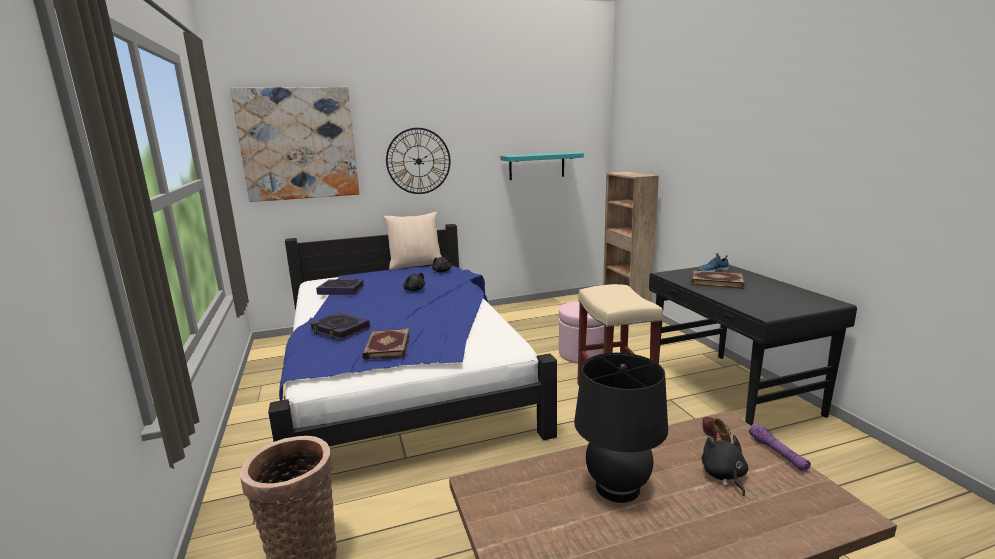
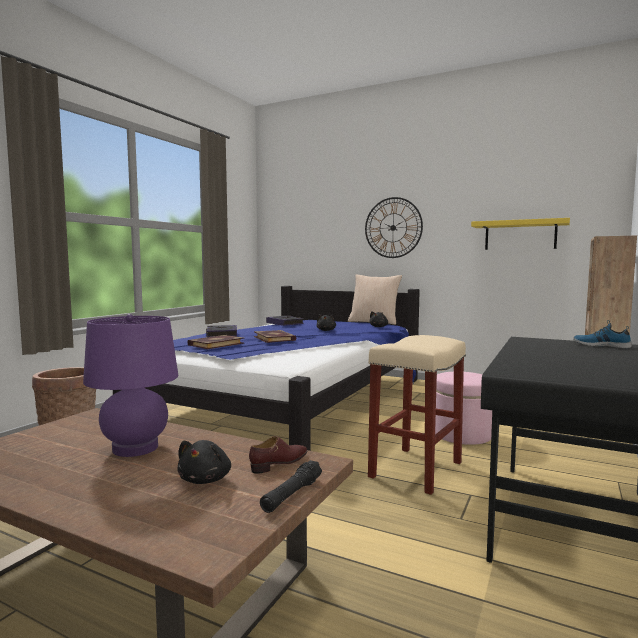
camera: 45 degrees right, 10 degrees down
picture [230,87,359,202] -> none
turquoise shelf [500,152,584,180] -> yellow shelf [471,218,570,250]
black table lamp [574,353,668,503] -> purple table lamp [83,314,178,457]
book [691,271,745,289] -> book moved to [254,330,296,343]
black plush toy [702,433,748,496] -> black plush toy turned 150 degrees clockwise [177,440,231,484]
purple flashlight [748,424,811,472] -> black flashlight [260,460,322,513]

